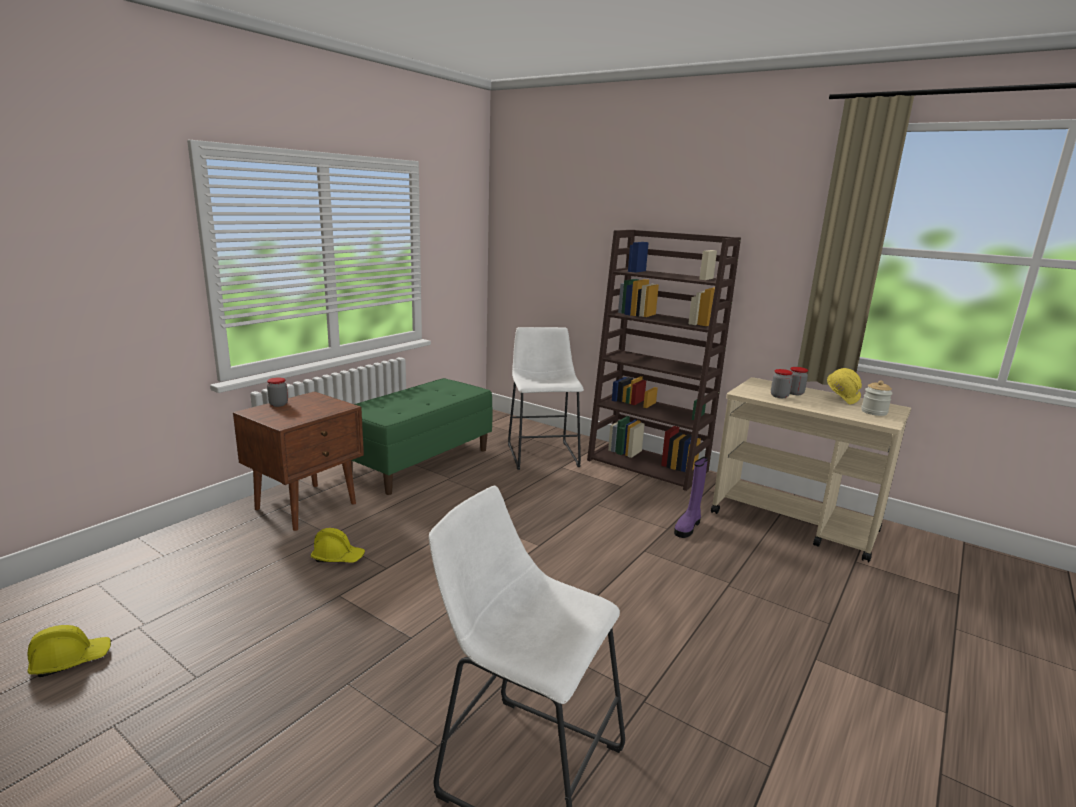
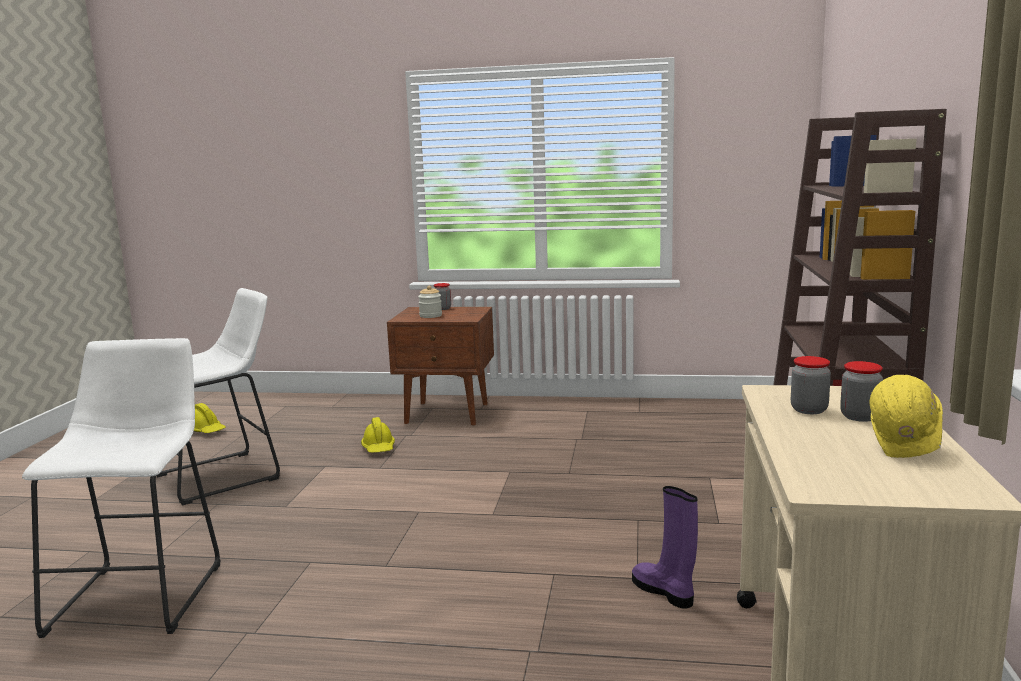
camera: 65 degrees right, 5 degrees down
green bench [351,378,493,495] -> none
white stool [508,327,584,470] -> white stool moved to [156,288,280,505]
purple boot [674,457,708,538] -> purple boot turned 45 degrees clockwise [632,486,698,609]
jar [861,380,893,416] -> jar moved to [418,286,442,318]

